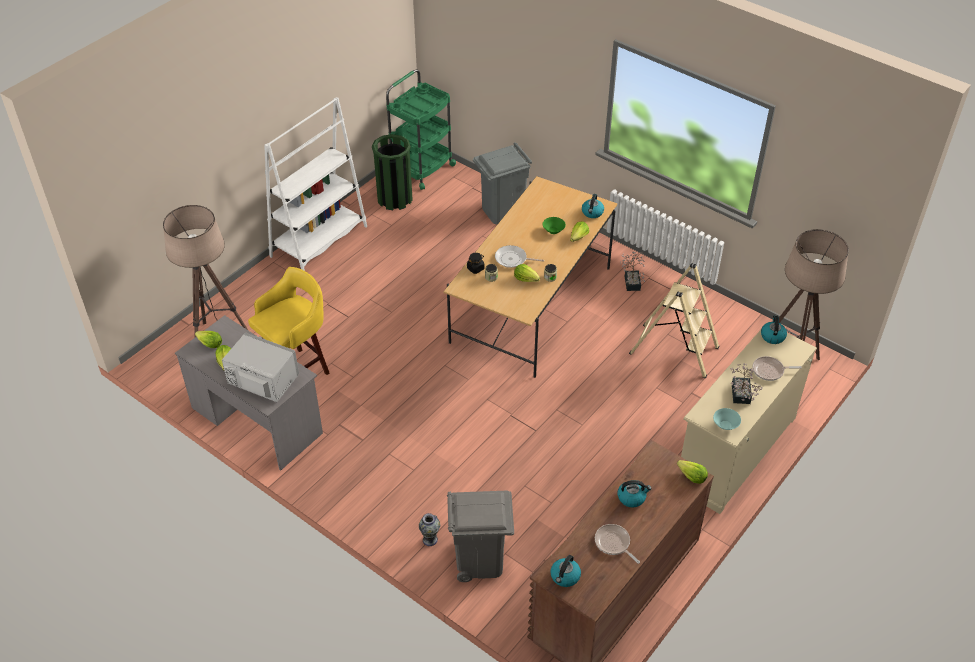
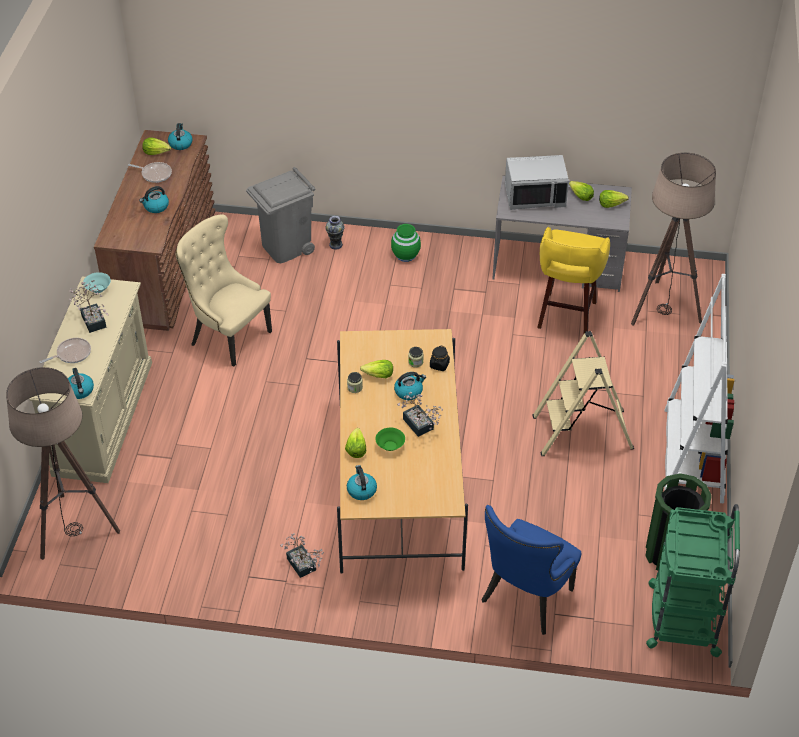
camera: 150 degrees right, 0 degrees up
grey trash can [473,142,532,224] -> blue chair [481,505,581,635]
frying pan [495,245,544,268] -> kettle [394,372,426,400]
beige step ladder [629,263,720,378] -> beige step ladder moved to [532,331,634,456]
lettuce [677,460,708,484] -> lettuce moved to [142,137,171,155]
none -> beige chair [175,214,272,366]
none -> green vase [391,224,421,262]
none -> potted plant [397,392,443,437]

